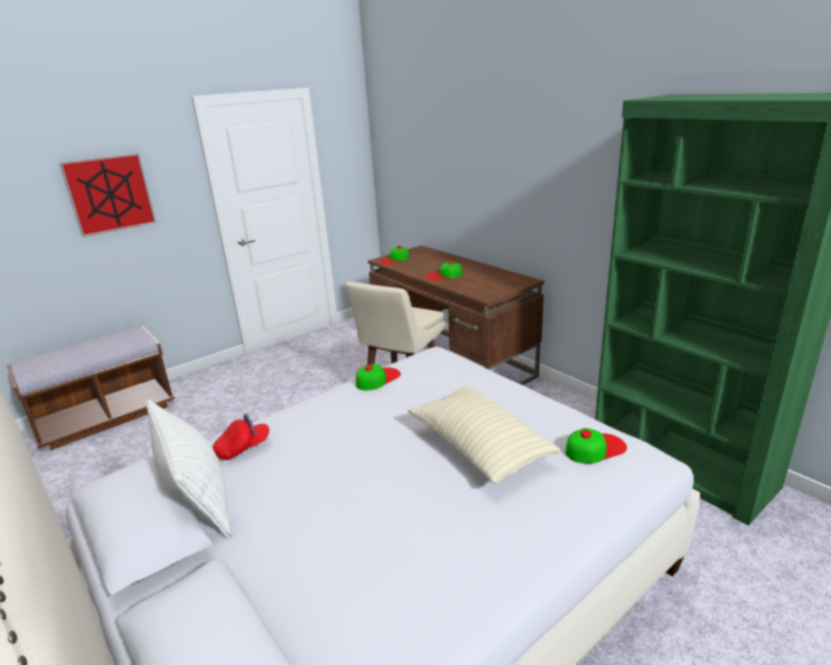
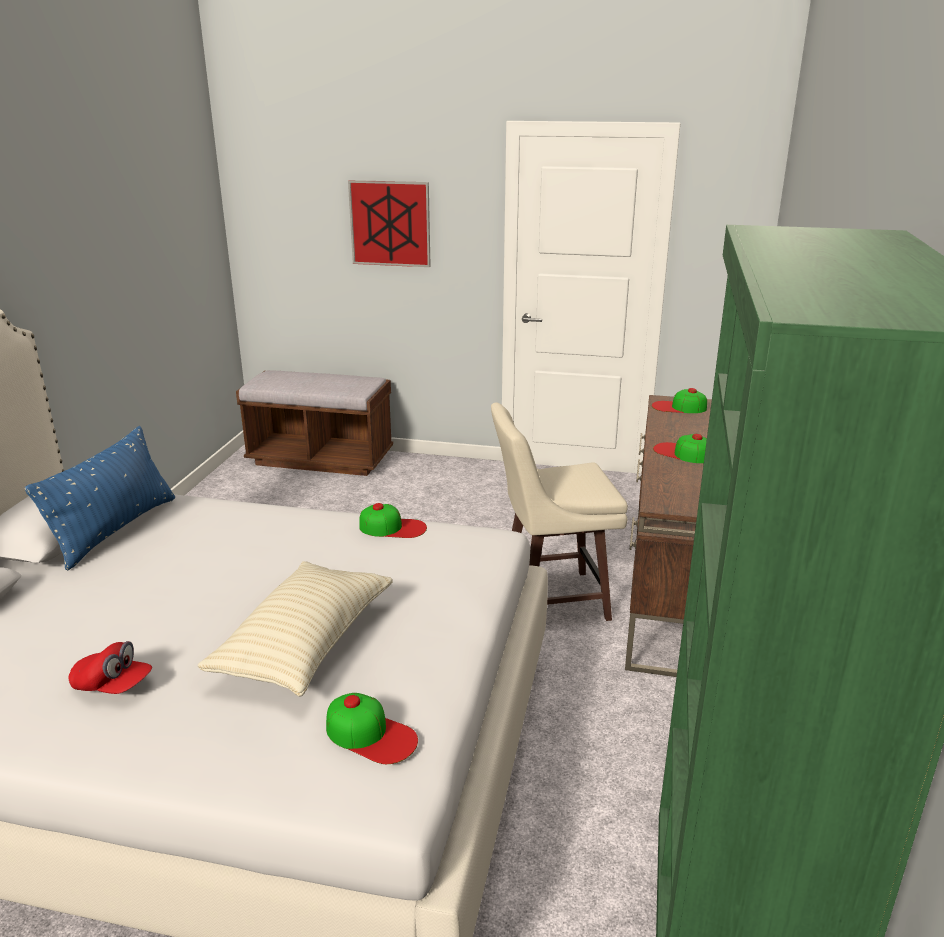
camera: 50 degrees right, 0 degrees up
white pillow [146,399,231,538] -> blue pillow [25,426,175,570]
red cap [213,414,269,460] -> red cap moved to [68,641,152,694]

